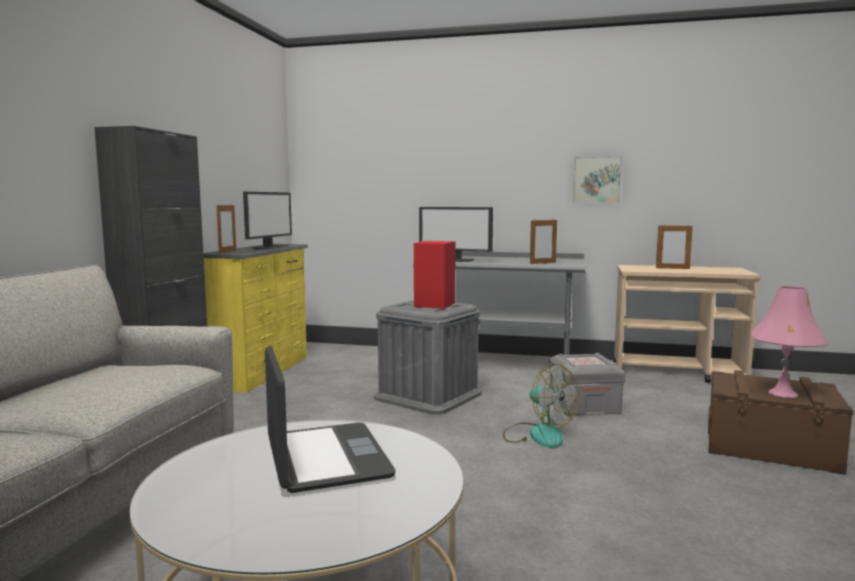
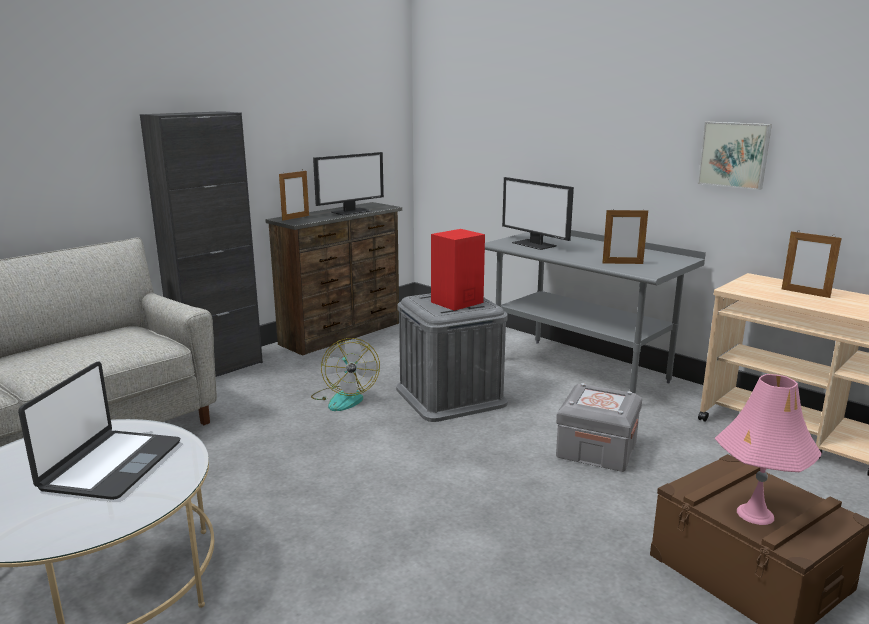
camera: 30 degrees right, 10 degrees up
yellow dresser [203,244,308,393] -> brown dresser [265,202,402,356]
fan [503,363,579,448] -> fan moved to [311,338,380,411]

